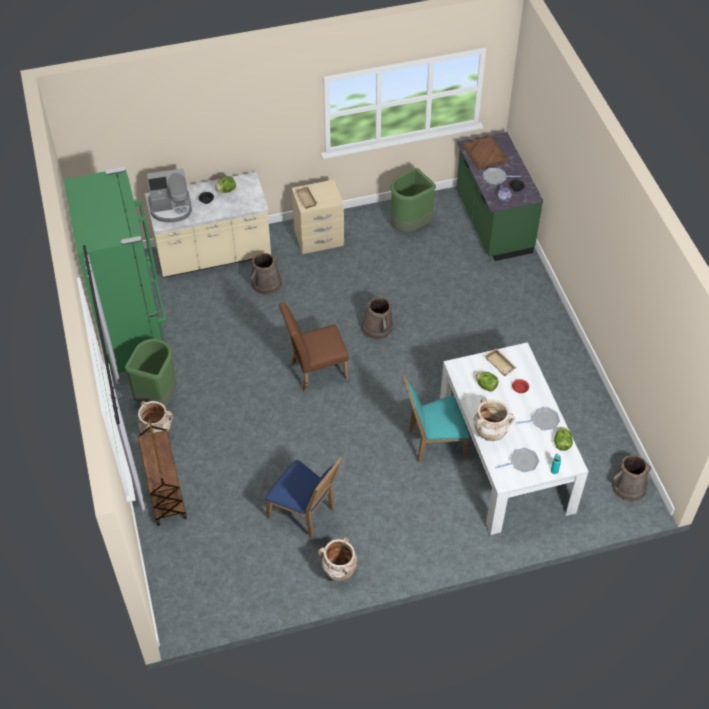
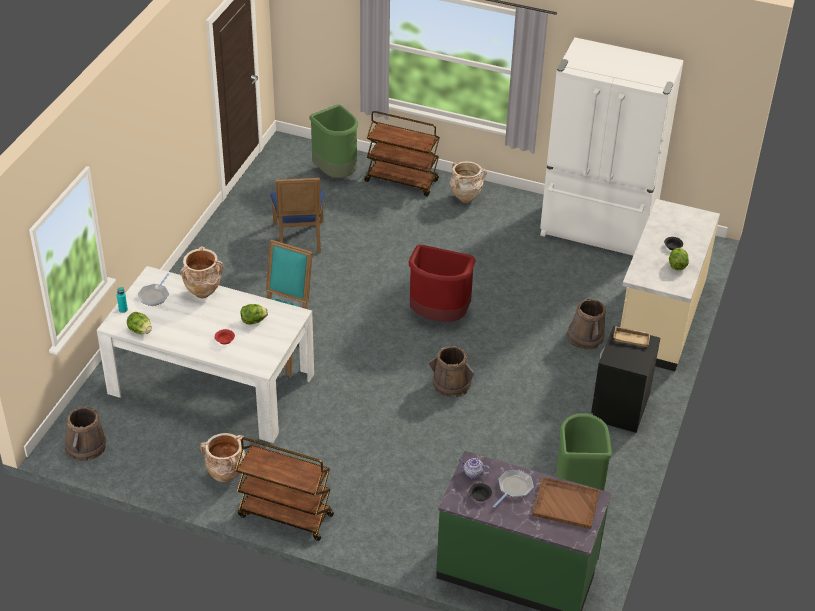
camera: 125 degrees right, 10 degrees down
green fridge [63,167,167,375] -> white fridge [540,37,684,256]
green trash can [125,338,177,407] -> green trash can moved to [309,105,358,178]
coffee machine [147,168,192,223] -> none
blue chair [265,458,342,538] -> blue chair turned 75 degrees counterclockwise [270,178,324,253]
brown chair [279,302,349,392] -> red trash can [409,245,476,322]
beige nightstand [292,180,344,254] -> black nightstand [591,326,660,433]
beige vase [318,537,357,581] -> beige vase moved to [200,433,246,483]
beige tray [485,349,517,376] -> none
frying pan [516,407,560,430] -> none
none -> brown cart [235,437,334,541]

